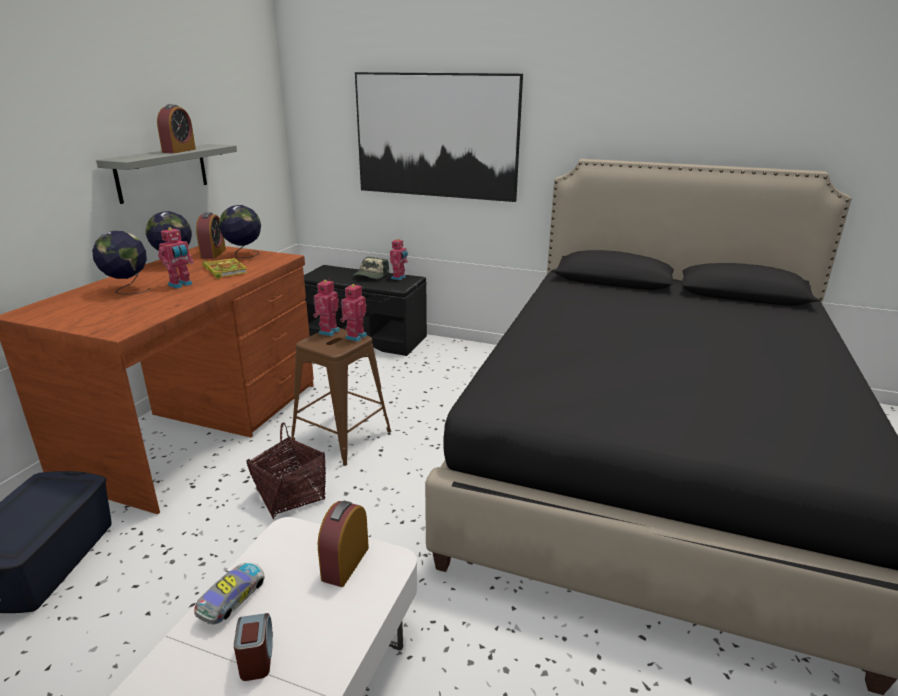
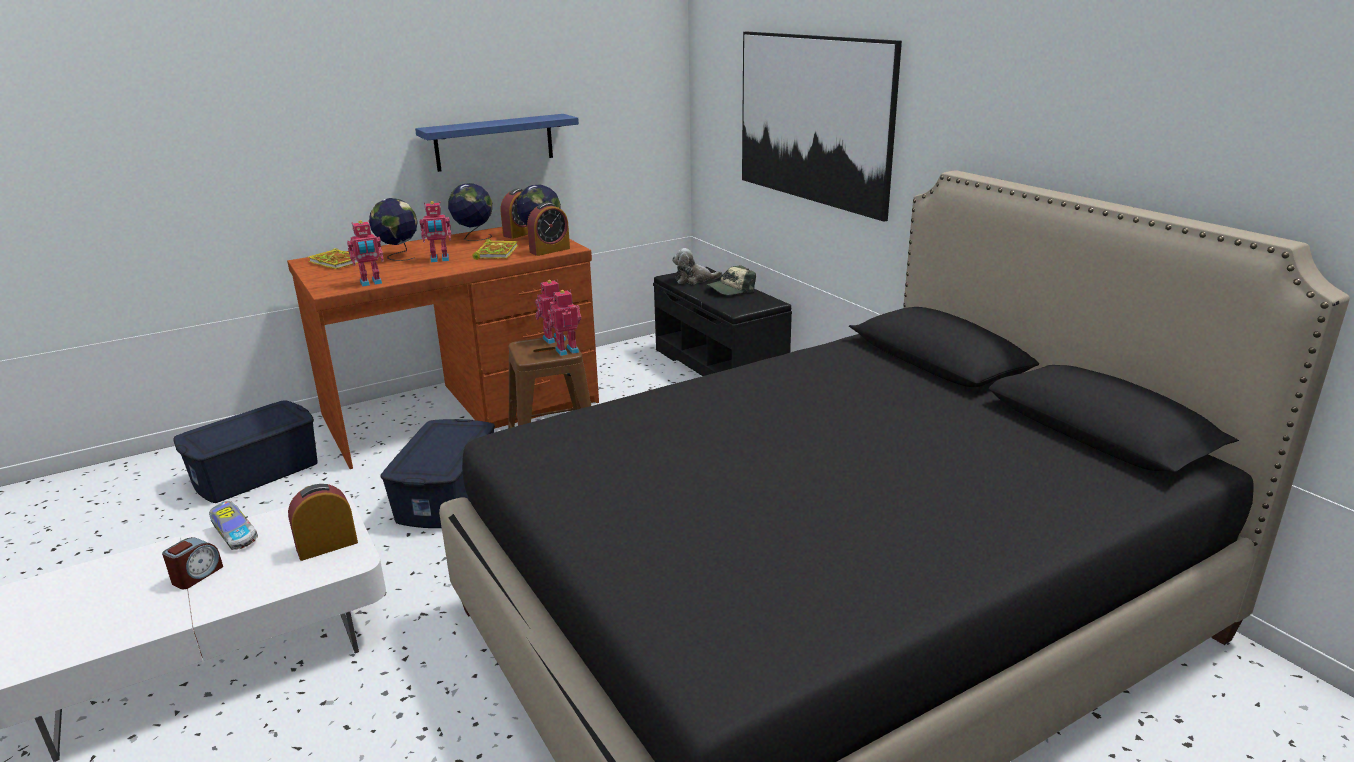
camera: 40 degrees right, 0 degrees up
grey shelf [96,144,237,204] -> blue shelf [415,114,579,172]
alarm clock [157,104,196,153] -> alarm clock moved to [527,203,570,256]
toy car [194,563,265,624] -> toy car turned 75 degrees clockwise [209,501,258,550]
basket [247,423,326,519] -> blue storage box [381,419,495,528]
toy robot [390,239,408,280] -> toy robot moved to [347,220,384,287]
none -> book [308,248,358,269]
none -> plush toy [672,248,722,284]

